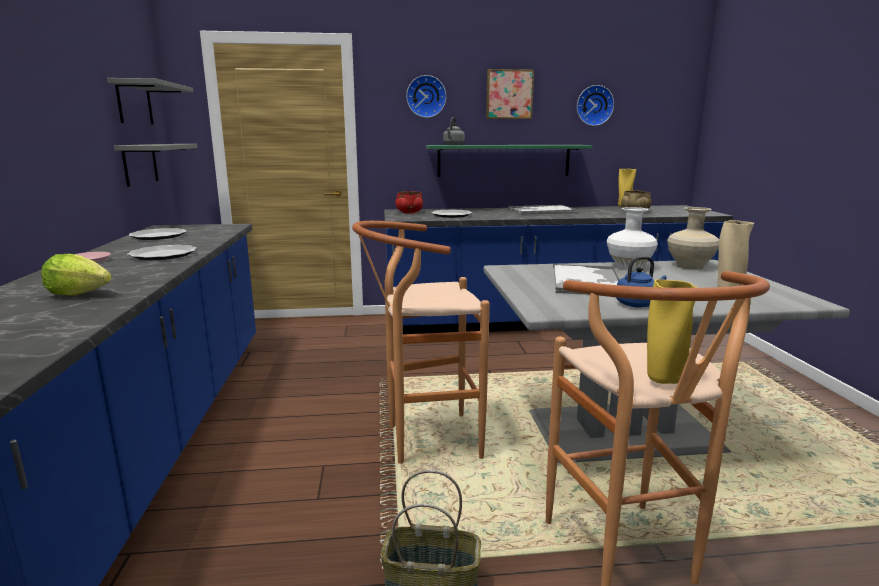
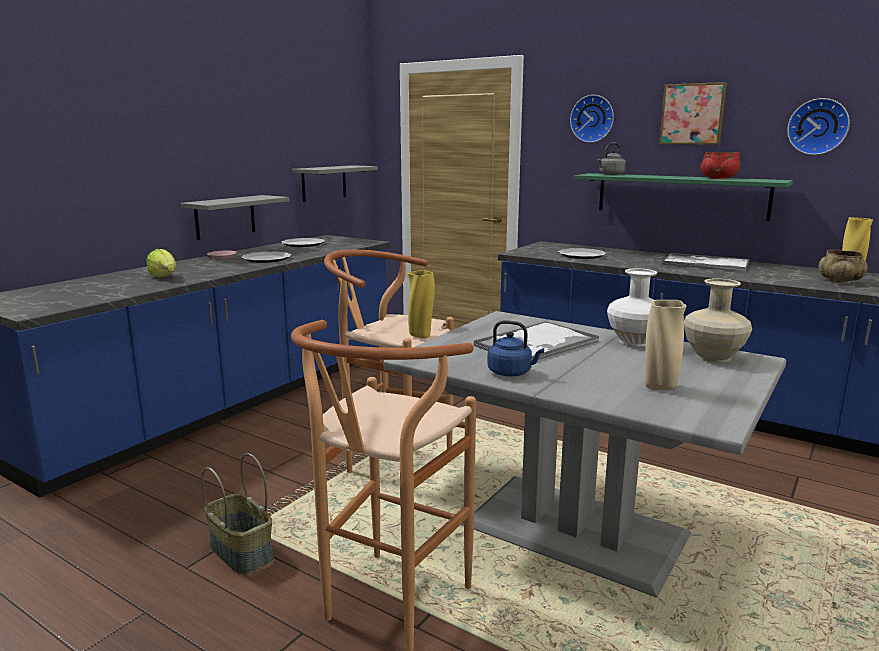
camera: 40 degrees right, 0 degrees up
grey shelf [107,78,193,124] -> grey shelf moved to [181,195,289,241]
red bowl [395,191,423,214] -> red bowl moved to [700,152,740,179]
yellow vase [647,279,698,384] -> yellow vase moved to [408,270,435,339]

